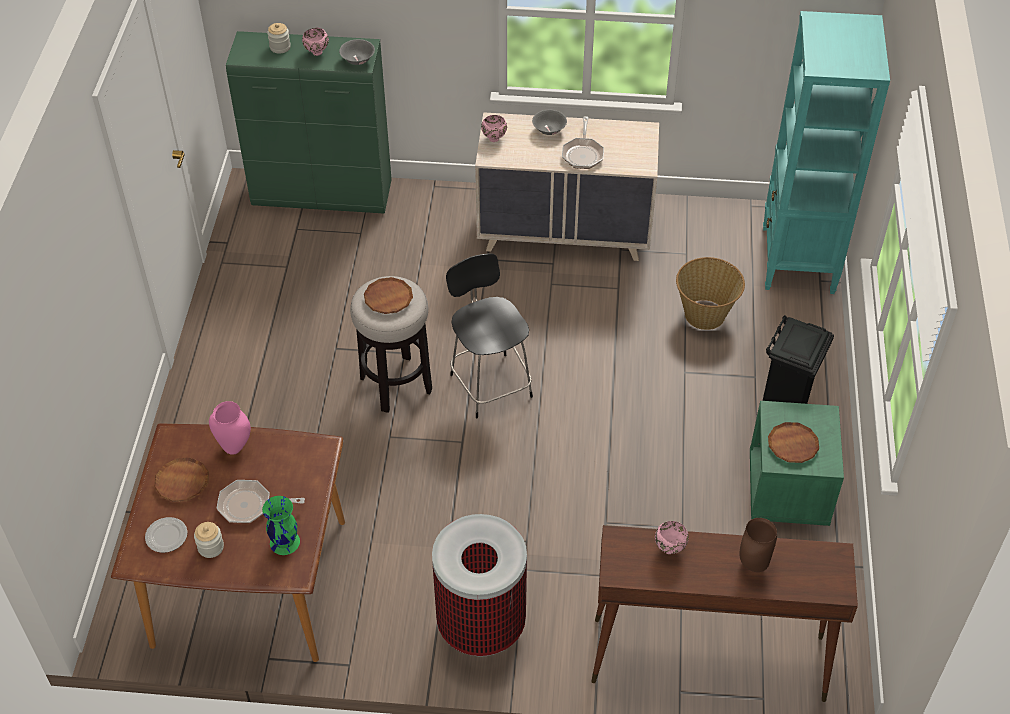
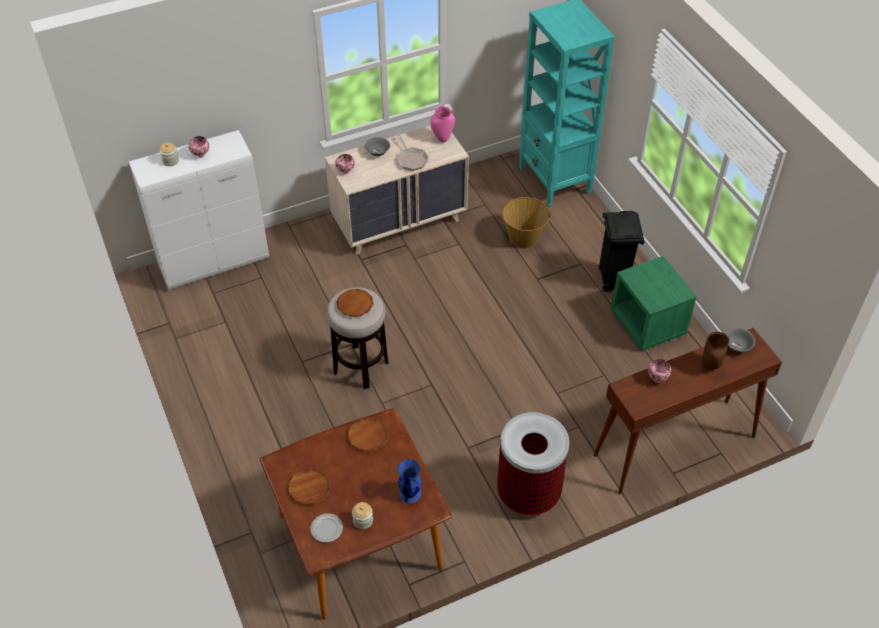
camera: 30 degrees left, 0 degrees up
pink vase [209,401,251,455] -> pink vase moved to [430,106,455,142]
frying pan [216,480,305,523] -> none
green cabinet [226,31,392,214] -> white cabinet [129,130,269,290]
green vase [262,496,300,555] -> blue vase [398,459,421,503]
grey bowl [339,39,375,65] -> grey bowl moved to [725,328,755,352]
black stool [446,253,533,418] -> none
brown plate [768,422,819,463] -> brown plate moved to [348,418,388,451]

